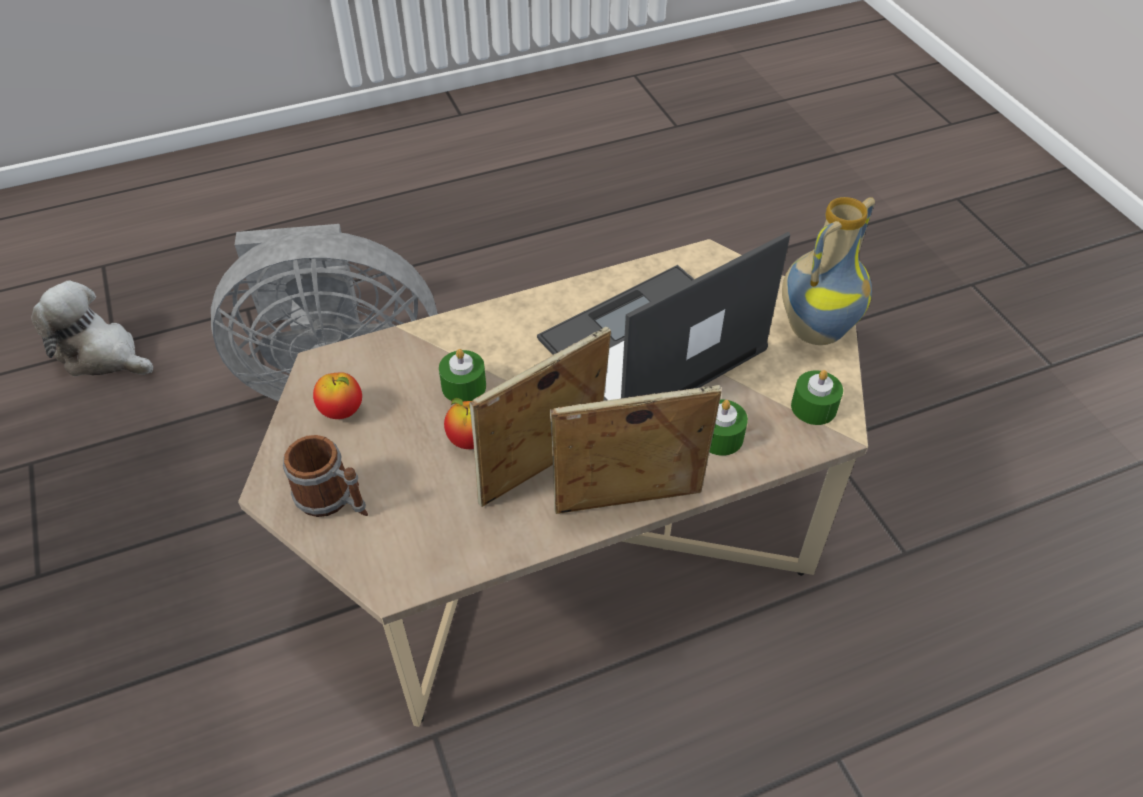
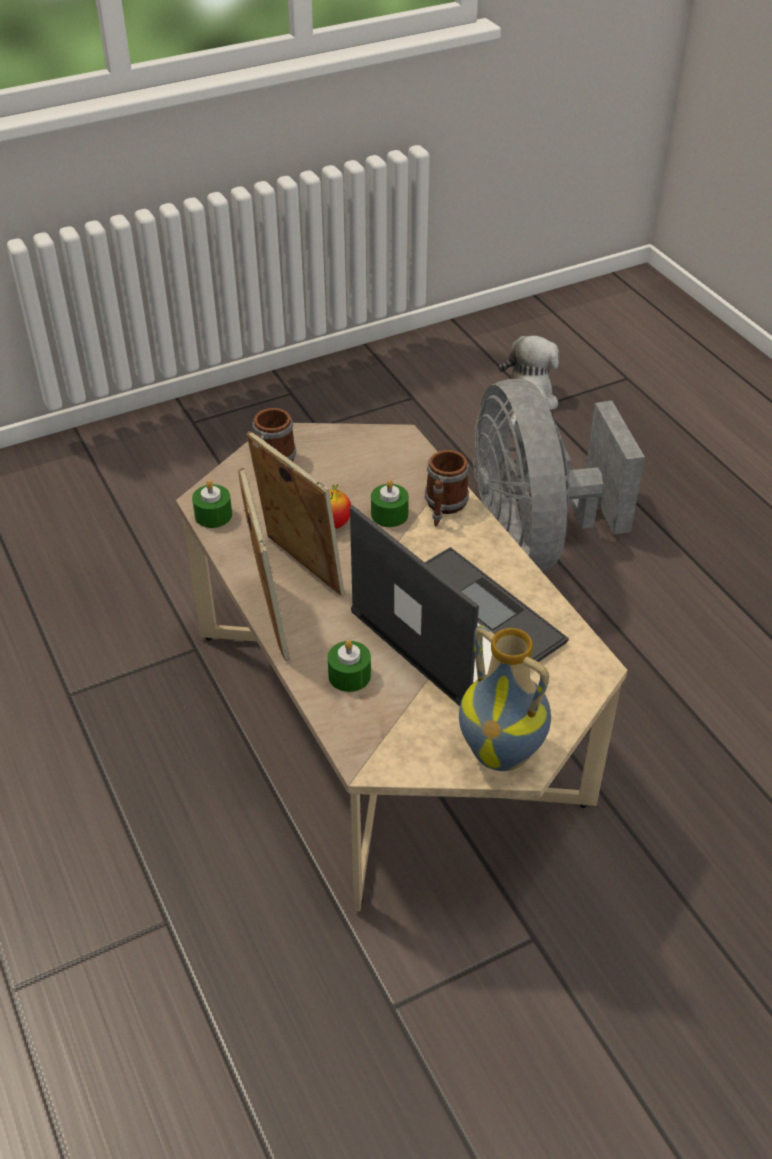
camera: 85 degrees right, 5 degrees down
apple [313,372,362,419] -> none
green candle [791,370,843,425] -> green candle moved to [192,480,232,528]
none -> mug [425,450,469,527]

